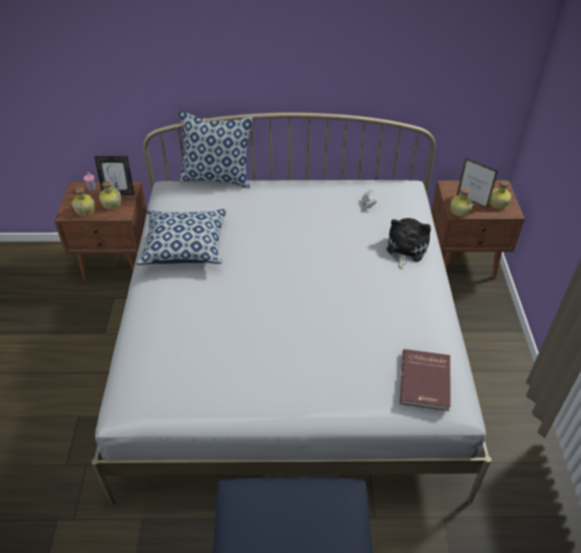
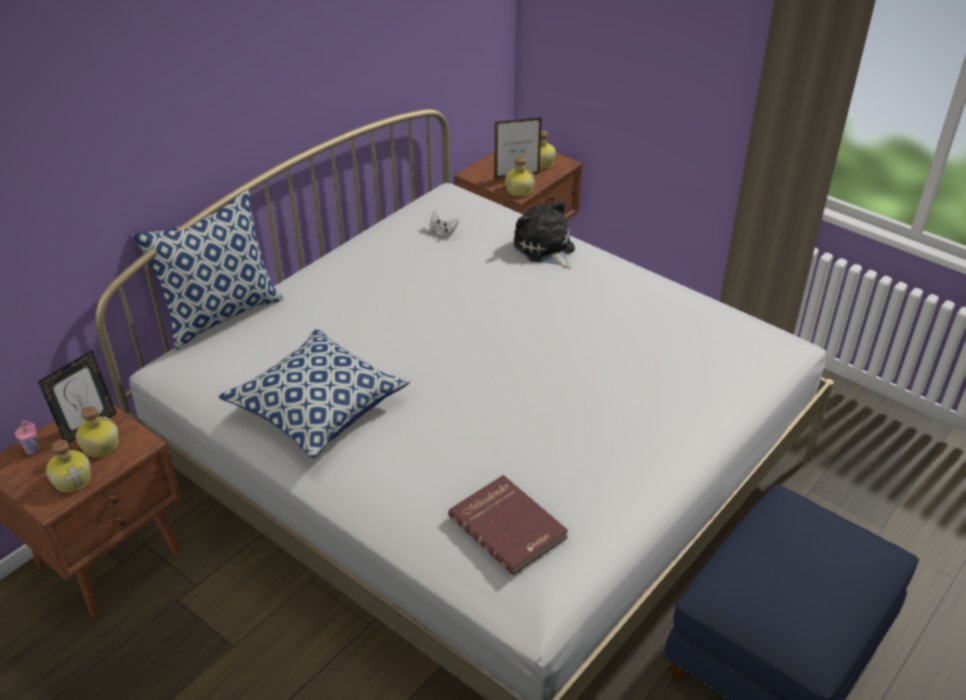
camera: 50 degrees left, 5 degrees down
red book [400,349,451,411] -> red book moved to [448,475,568,575]

